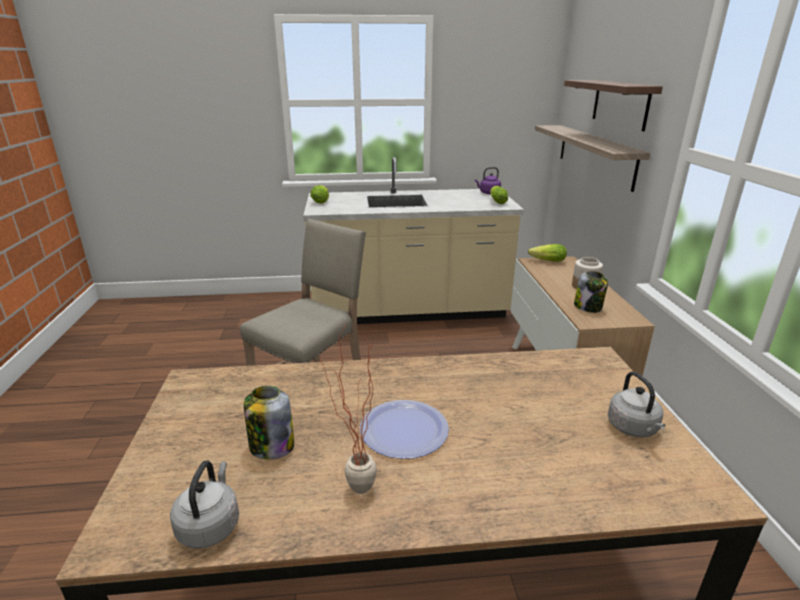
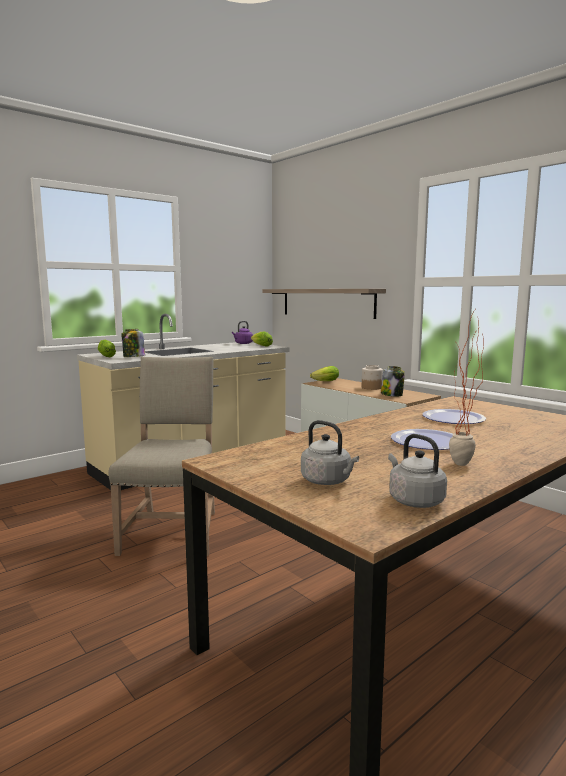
camera: 35 degrees left, 15 degrees down
jar [244,386,294,460] -> jar moved to [122,329,145,357]
shelf [564,80,663,131] -> none
grey kettle [608,371,665,437] -> grey kettle moved to [301,420,359,485]
none -> plate [423,409,486,424]

